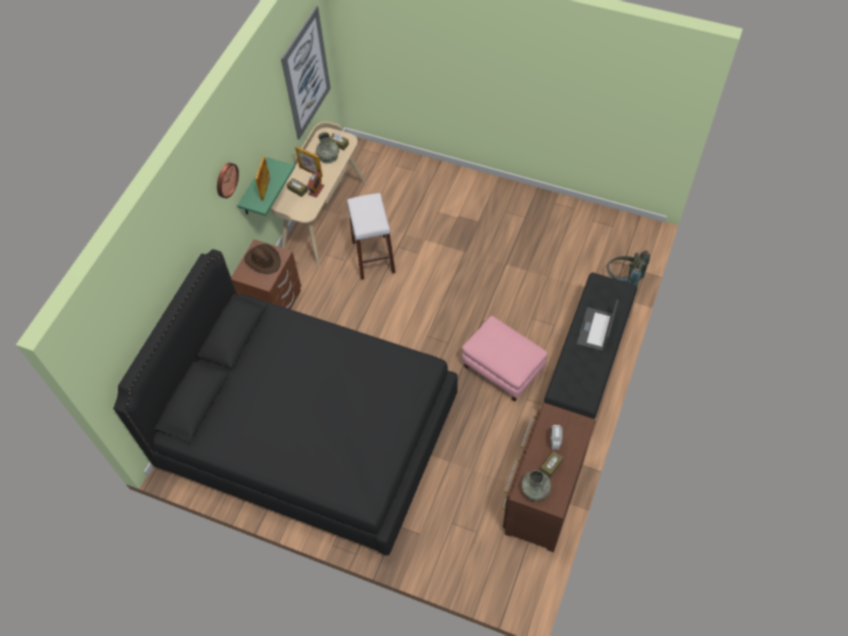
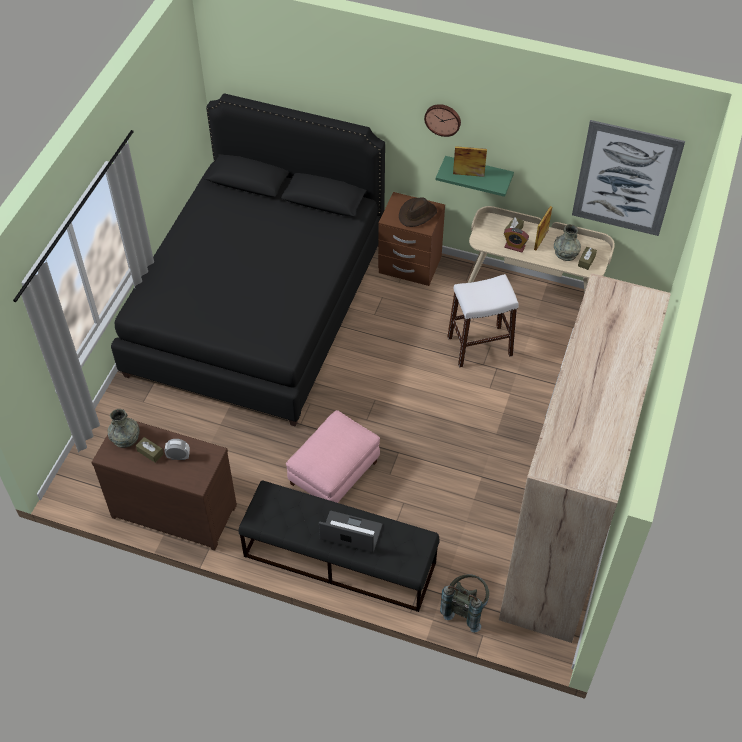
camera: 85 degrees right, 5 degrees down
none -> beige wardrobe [499,273,671,643]

